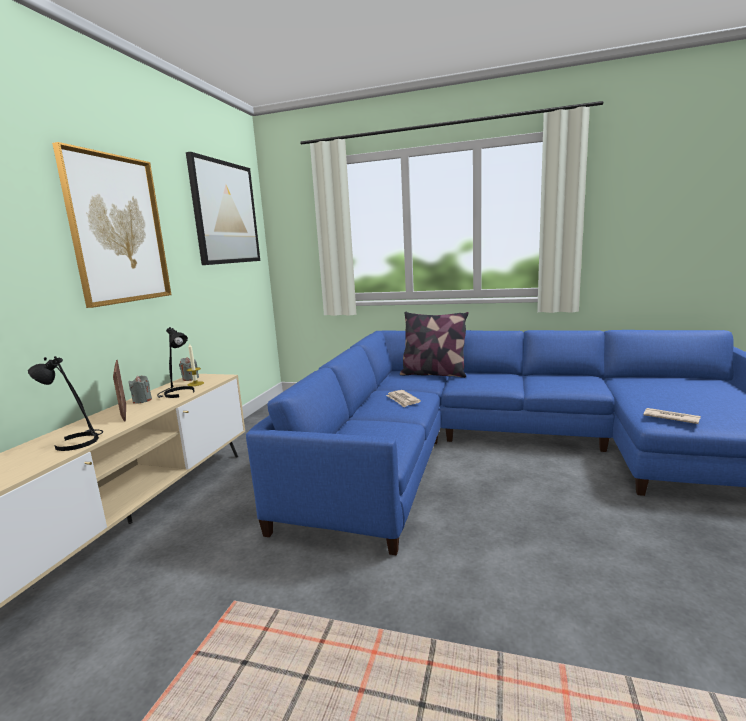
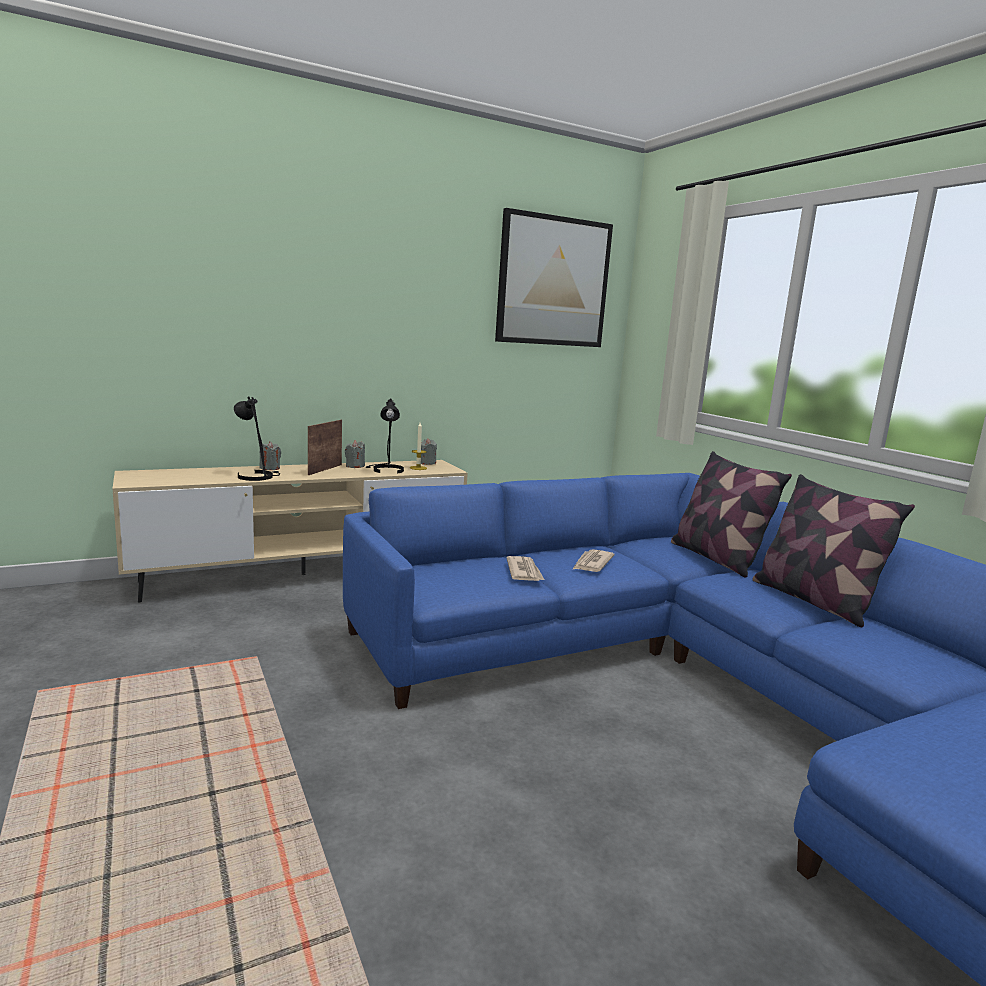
camera: 45 degrees right, 0 degrees up
picture [52,142,171,308] -> none
newspaper [643,408,701,424] -> newspaper moved to [506,556,544,581]
none -> grey candle [259,441,281,470]
none -> pillow [752,474,915,627]

